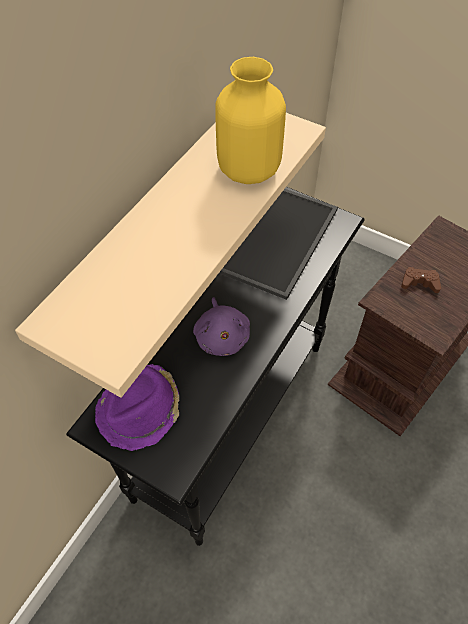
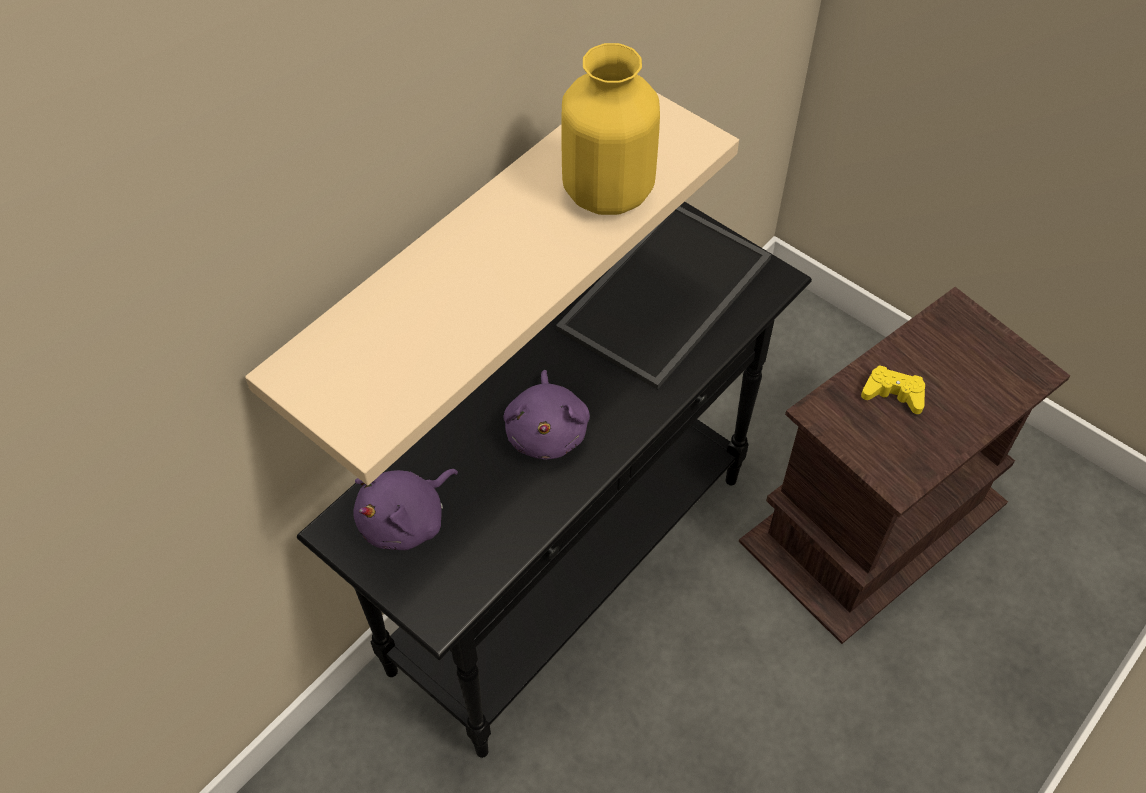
camera: 10 degrees right, 0 degrees up
purple hat [95,364,179,451] -> purple plush toy [353,469,458,550]
brown game controller [401,267,441,293] -> yellow game controller [861,365,925,414]

